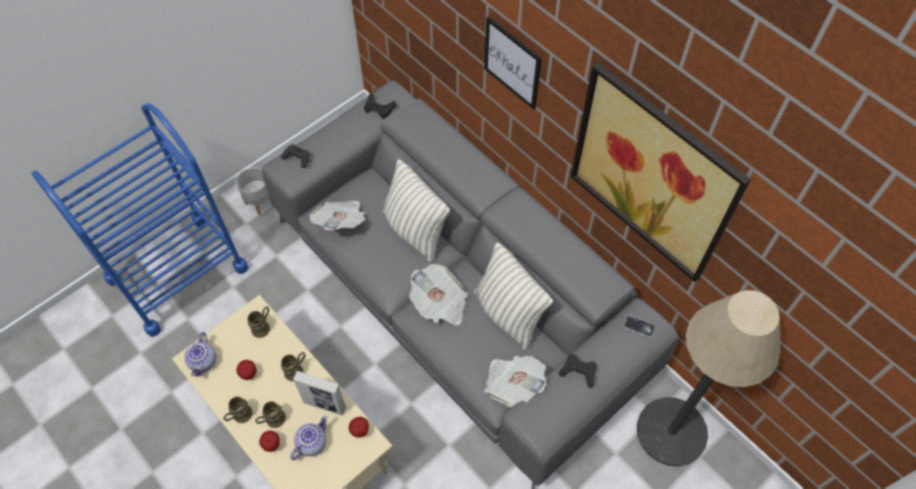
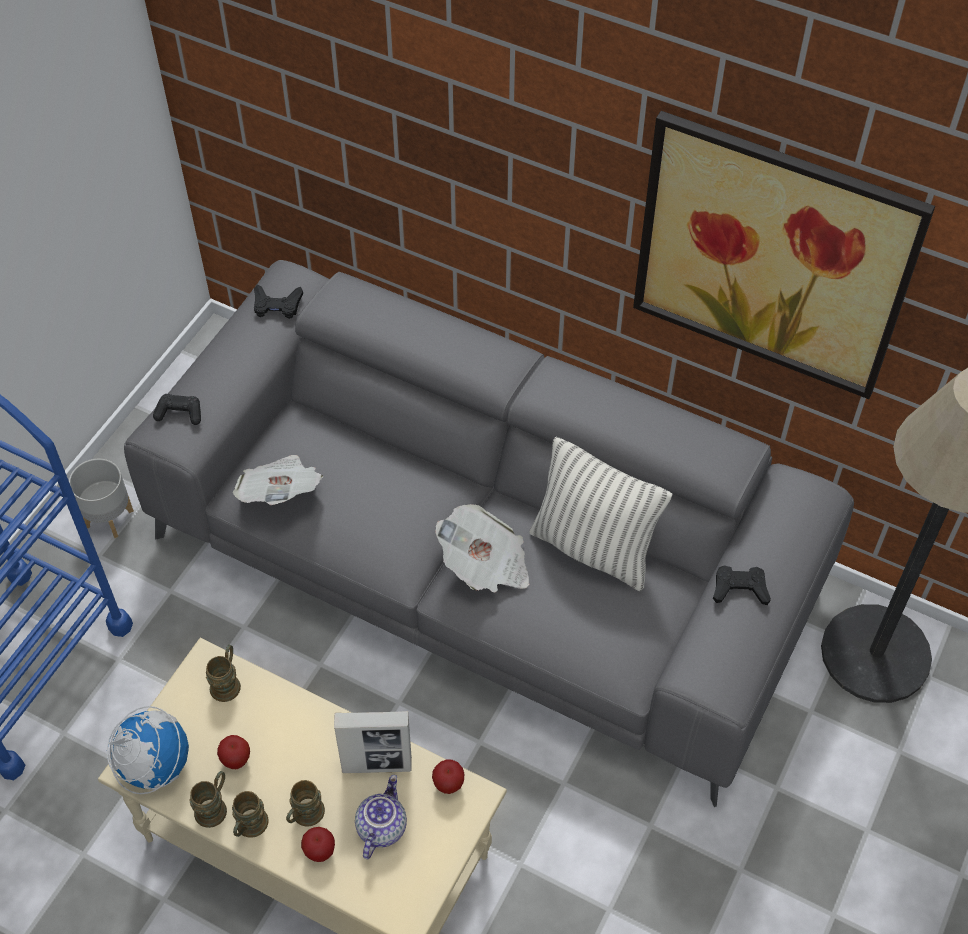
camera: 20 degrees left, 5 degrees down
teapot [185,332,216,377] -> globe [107,706,189,794]
brown mug [281,352,306,381] -> brown mug moved to [190,771,227,828]
pillow [383,159,450,262] -> none
picture [484,17,542,110] -> none
newspaper [484,355,546,407] -> none
phone [624,315,656,337] -> none

